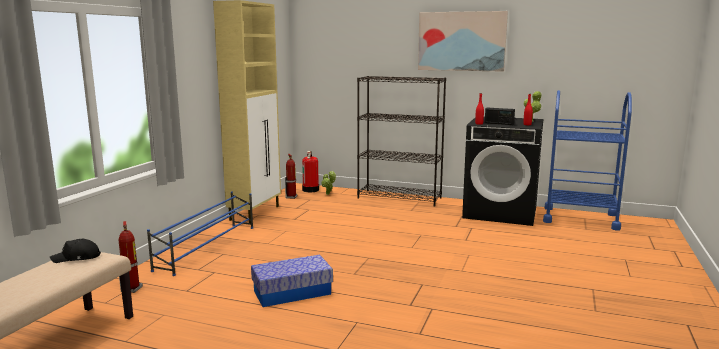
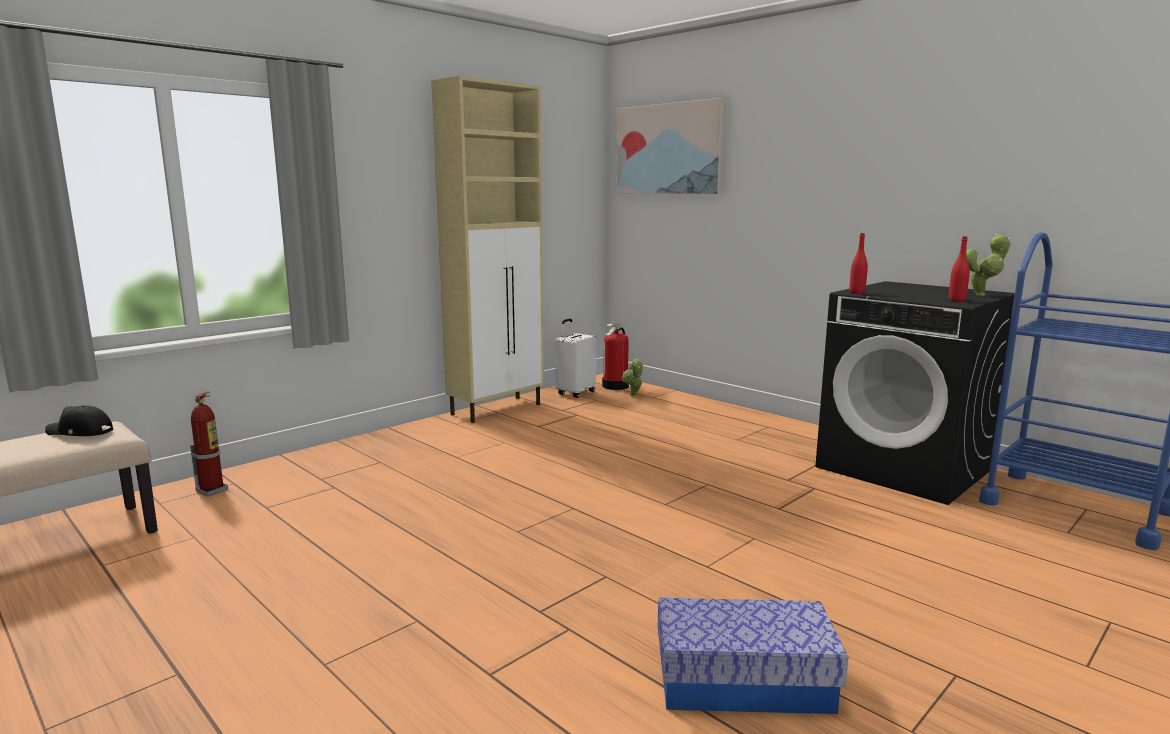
camera: 25 degrees right, 0 degrees up
blue shoe rack [147,191,253,276] -> none
storage box [251,255,333,307] -> storage box moved to [658,598,849,714]
fire extinguisher [285,154,298,199] -> white suitcase [555,318,596,398]
black bookcase [357,76,446,206] -> none
picture [418,11,508,72] -> picture moved to [616,98,725,194]
radio [485,107,515,125] -> none

